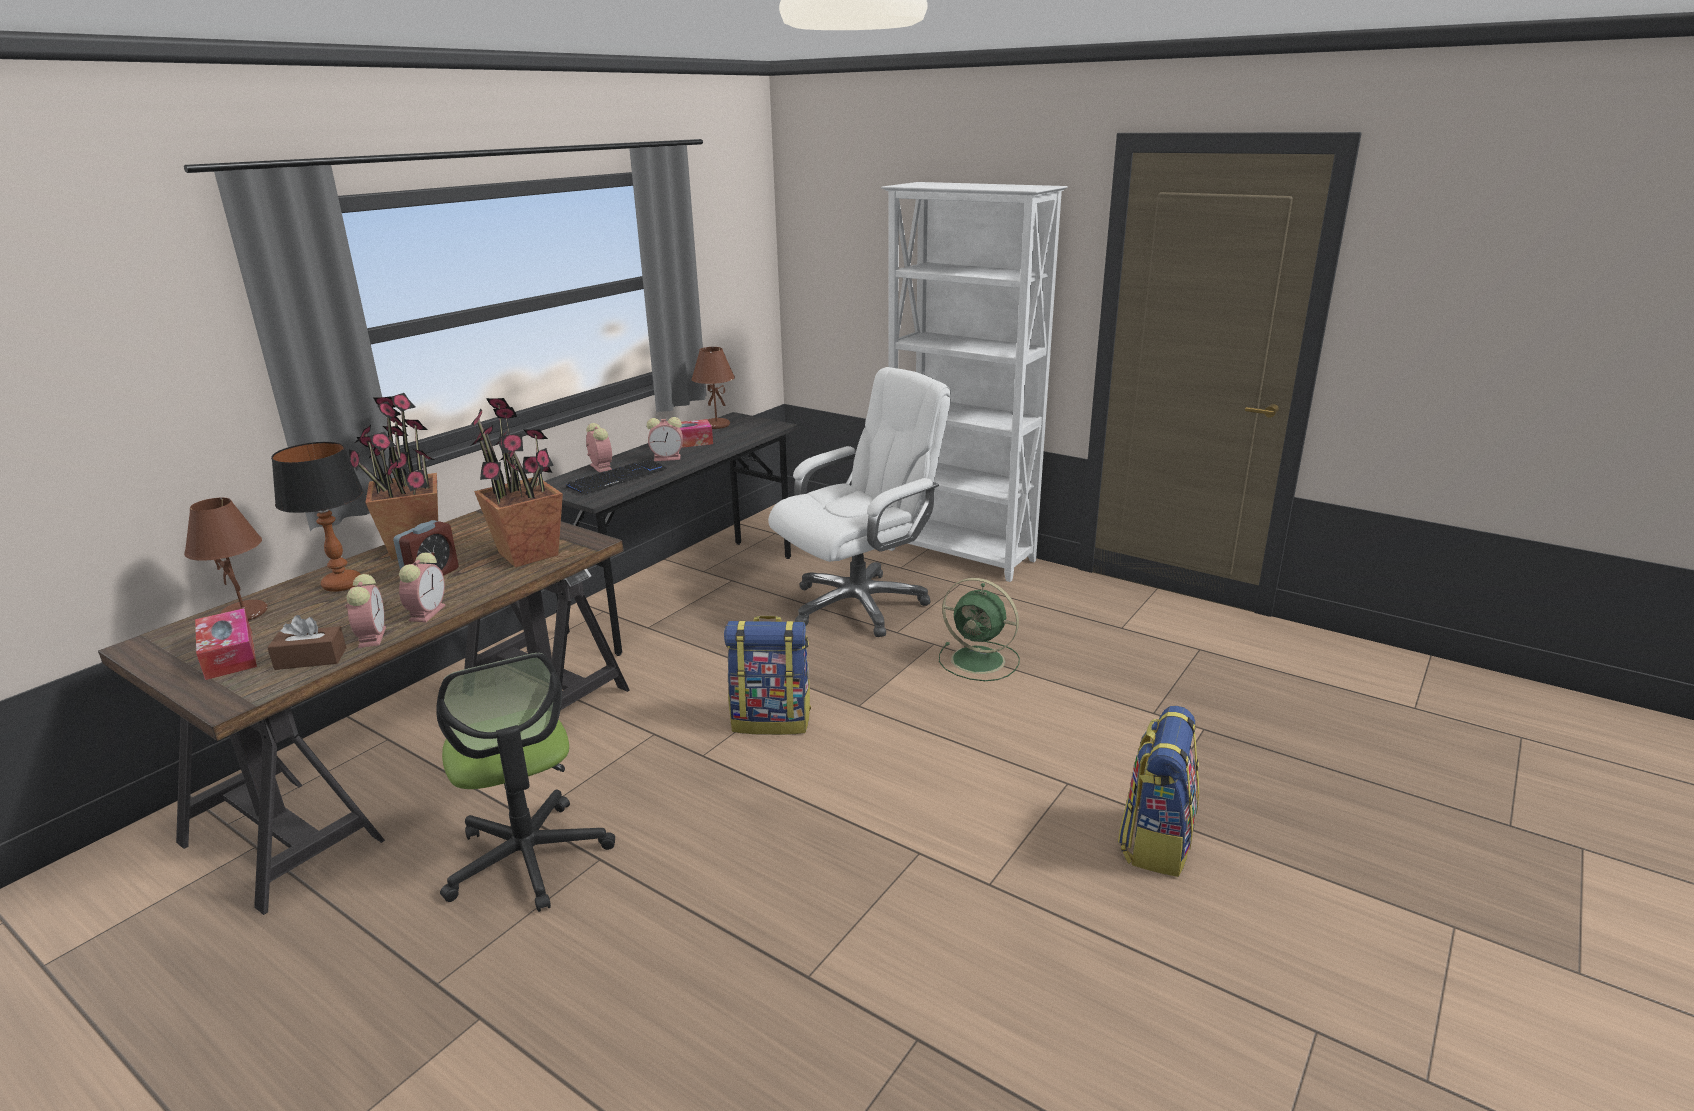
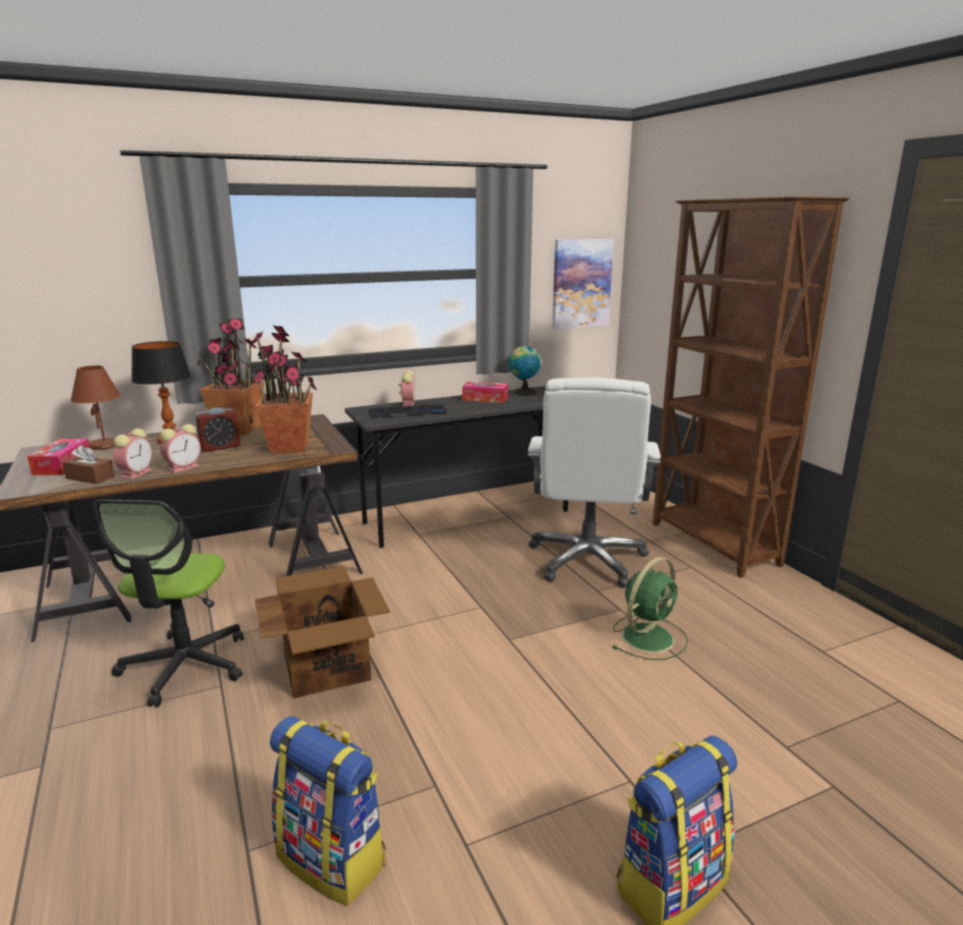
camera: 30 degrees right, 5 degrees down
alarm clock [647,417,683,461] -> none
brown table lamp [691,347,735,429] -> globe [508,346,541,395]
backpack [724,616,812,735] -> backpack moved to [270,716,386,906]
white office chair [768,367,951,637] -> white office chair turned 105 degrees clockwise [528,377,661,587]
white bookcase [881,182,1068,582] -> brown bookcase [653,197,849,578]
green fan [939,578,1020,681] -> green fan turned 105 degrees counterclockwise [612,557,688,660]
none -> cardboard box [255,566,390,698]
none -> picture [552,239,614,329]

